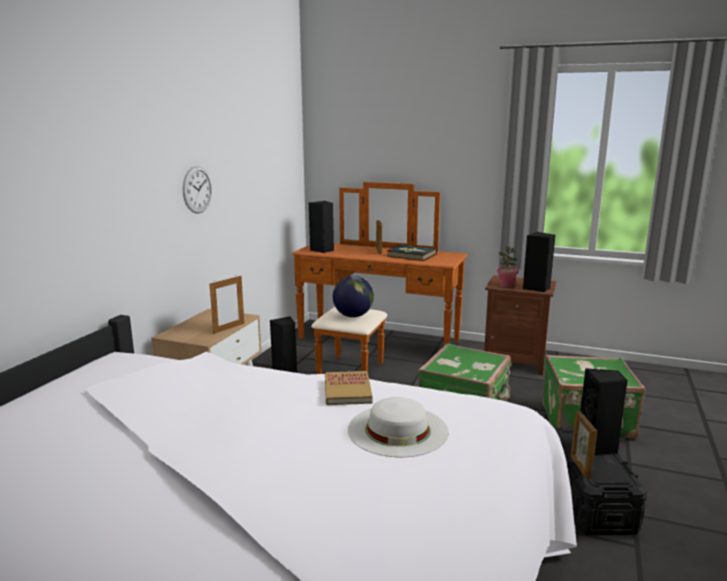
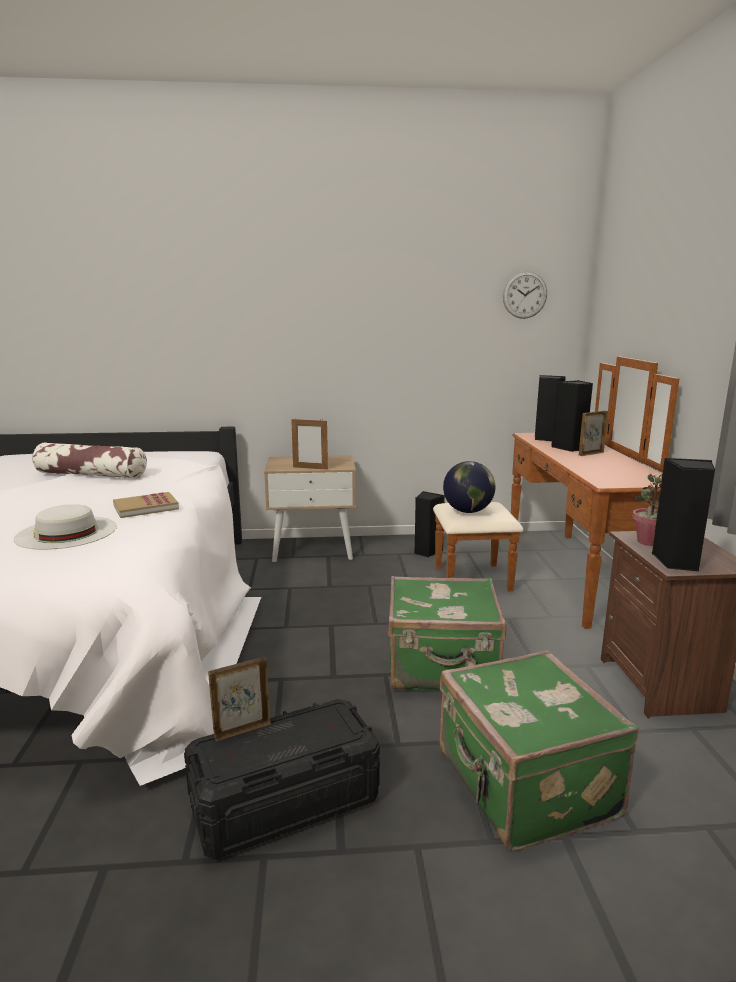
camera: 65 degrees right, 0 degrees up
wall clock [183,166,212,214] -> wall clock moved to [503,271,547,319]
book [387,245,437,261] -> none
black speaker [581,368,628,456] -> black speaker moved to [551,380,593,452]
none -> pillow [32,442,147,479]

